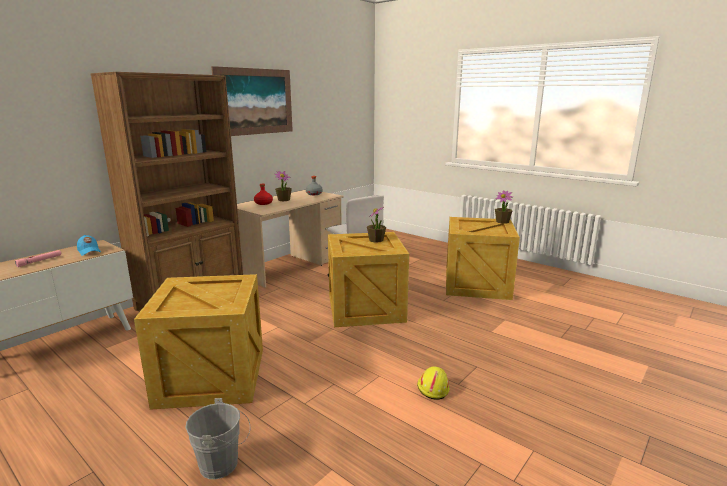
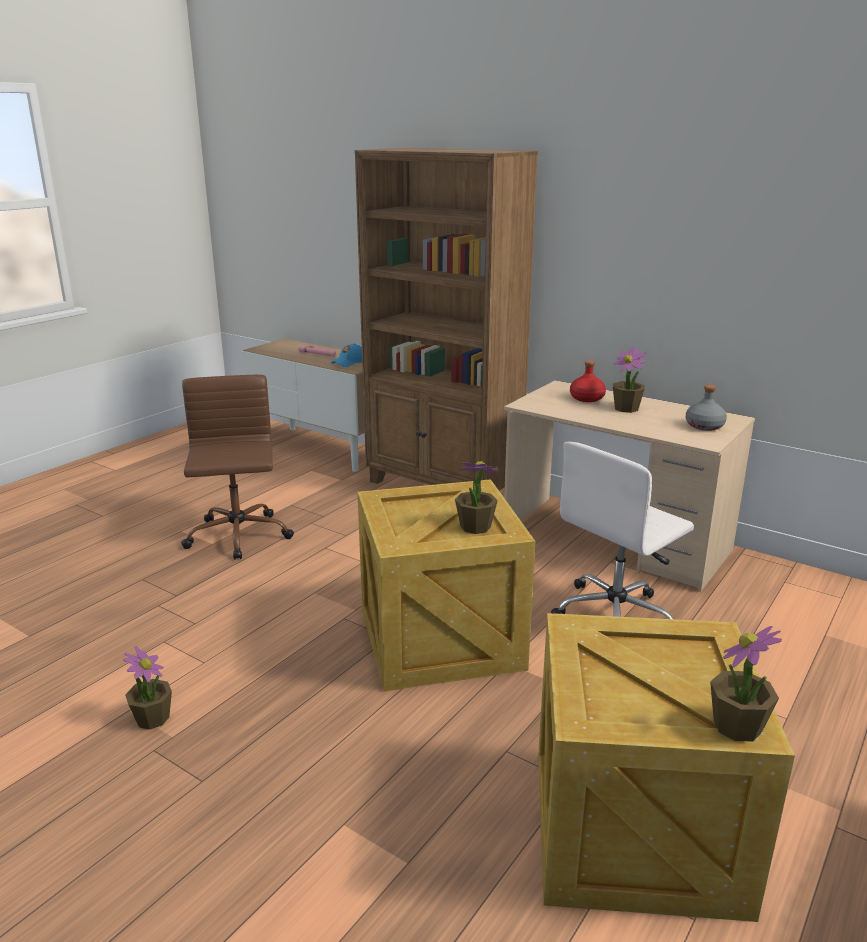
camera: 85 degrees right, 5 degrees up
crate [134,274,263,410] -> brown office chair [181,375,294,560]
grey bucket [185,398,250,479] -> none
picture [211,66,293,136] -> none
yellow hard hat [417,366,450,400] -> potted plant [123,646,172,730]

